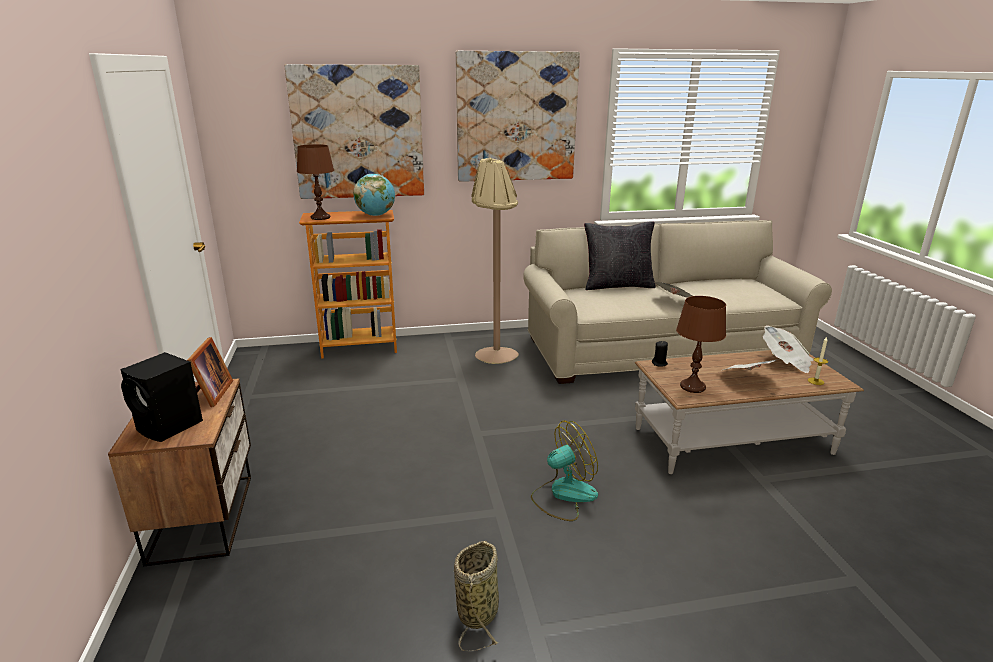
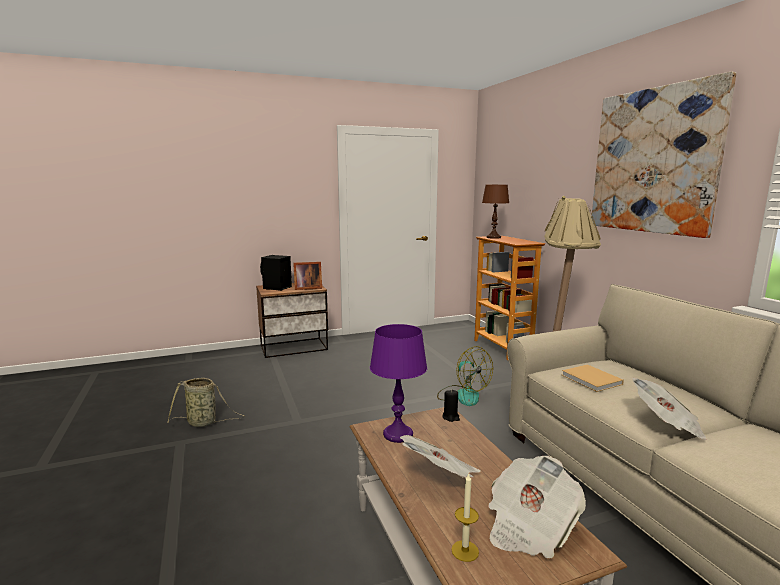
camera: 80 degrees right, 10 degrees down
picture [285,64,424,199] -> none
globe [353,174,395,216] -> none
fan [531,421,598,521] -> fan moved to [437,346,493,406]
black pillow [584,221,656,290] -> none
brown table lamp [676,296,726,393] -> purple table lamp [370,324,427,443]
none -> beige book [562,364,624,392]

